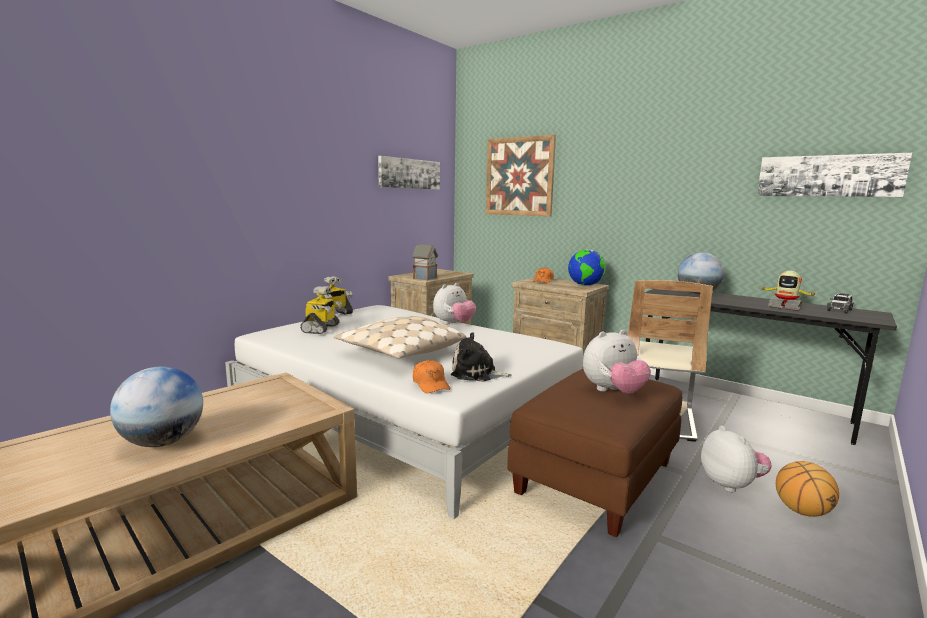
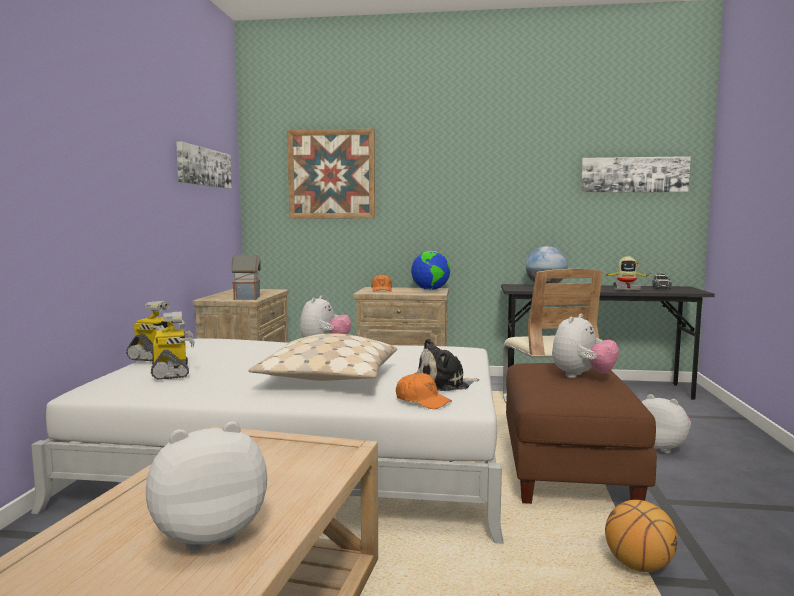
camera: 30 degrees left, 5 degrees down
globe [110,367,203,447] -> plush toy [145,421,267,552]
basketball [776,461,839,517] -> basketball moved to [605,500,678,572]

